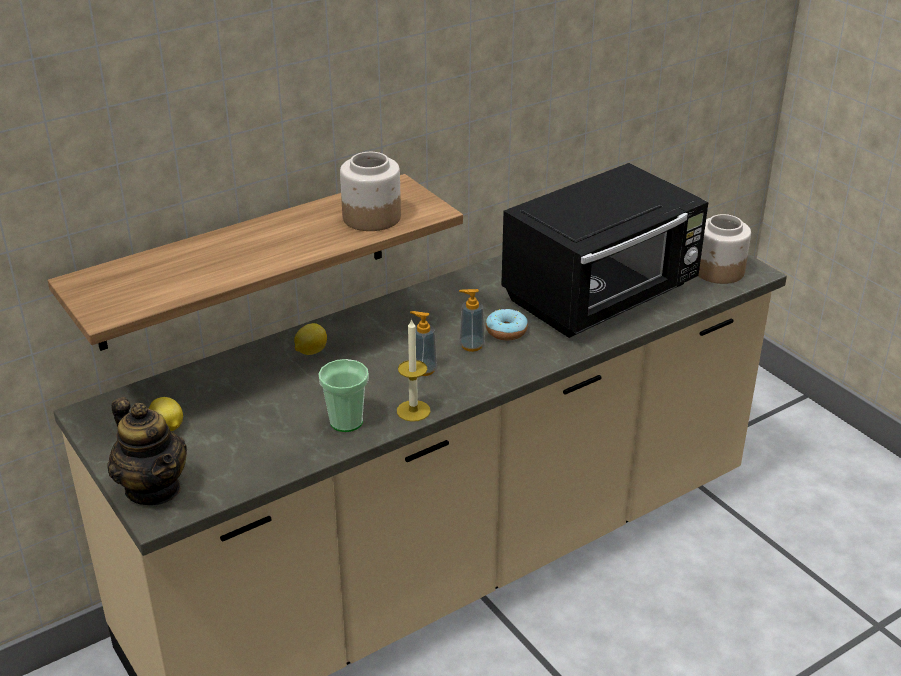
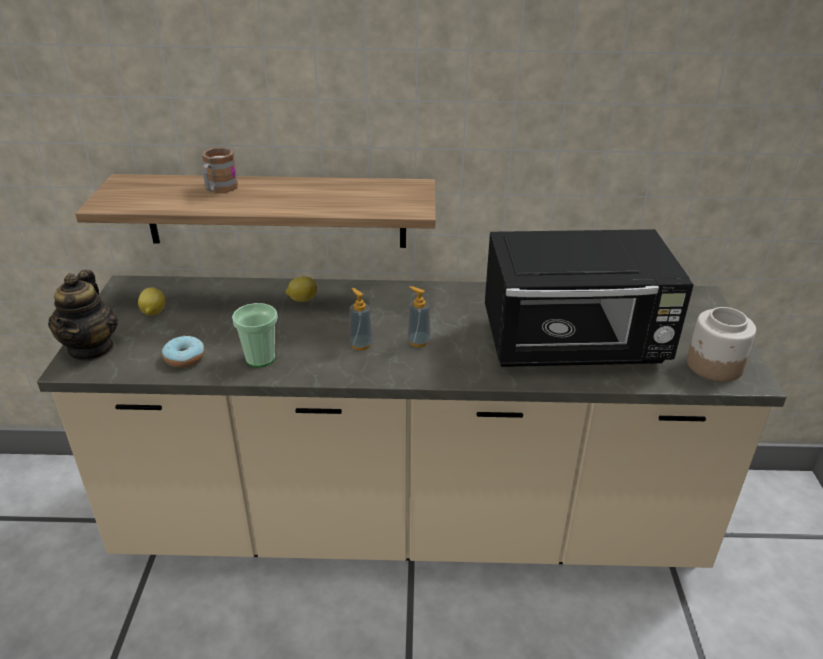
camera: 35 degrees right, 0 degrees up
jar [340,152,401,231] -> none
candle [397,318,431,422] -> none
donut [486,309,528,340] -> donut moved to [162,335,205,368]
none -> mug [202,147,238,193]

